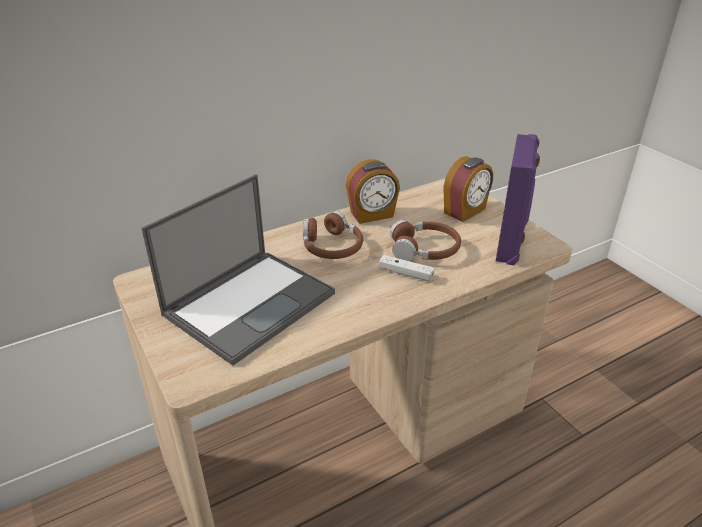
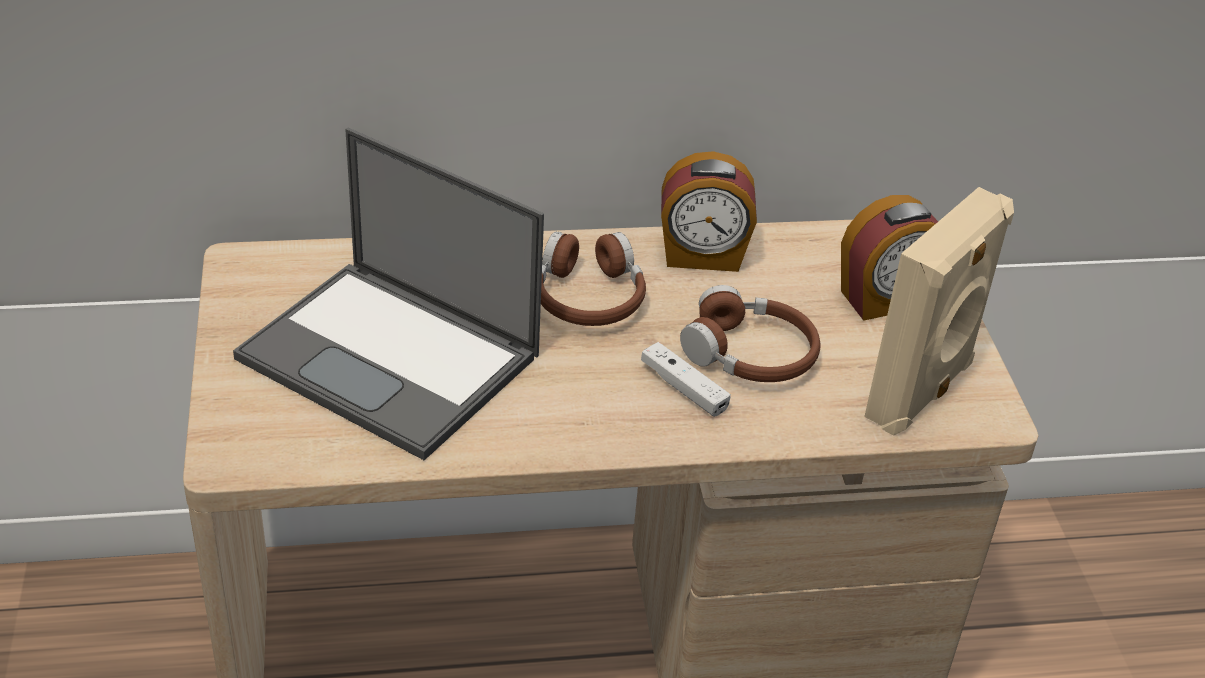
camera: 20 degrees right, 5 degrees up
laptop [141,174,335,366] -> laptop turned 60 degrees clockwise [233,128,544,460]
purple speaker [496,134,540,265] -> beige speaker [864,187,1014,436]

